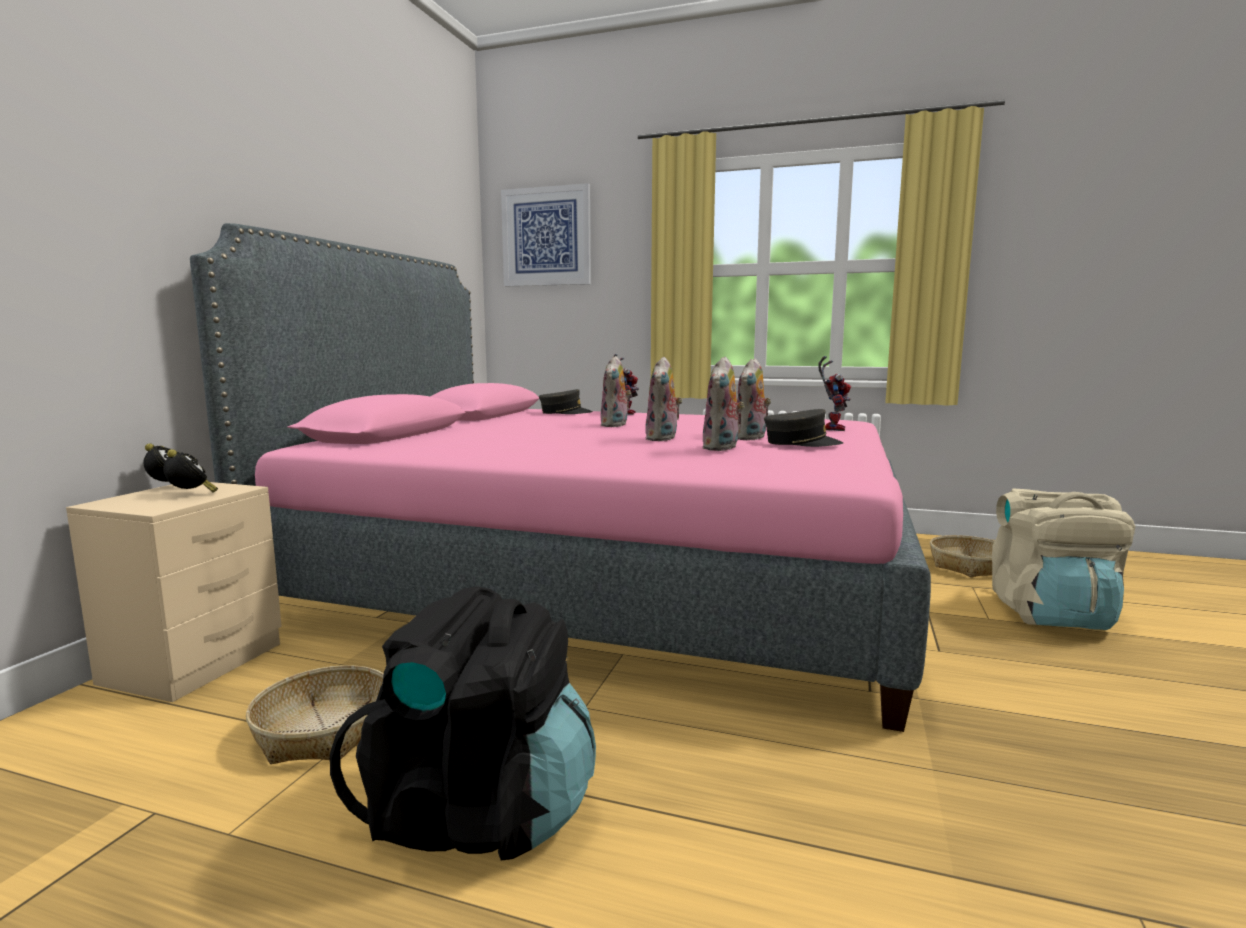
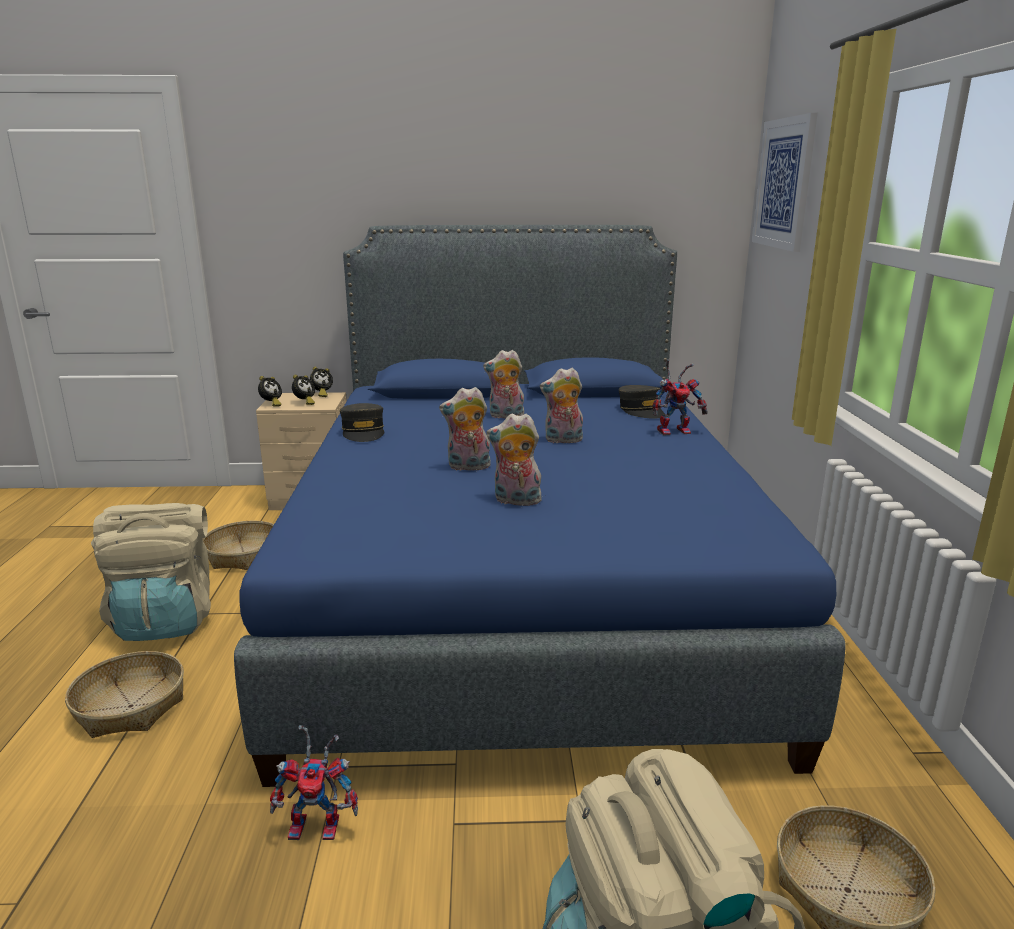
camera: 70 degrees right, 10 degrees up
pink bed [190,223,931,732] -> blue bed [234,225,846,787]
black backpack [330,586,596,861] -> beige backpack [91,503,211,641]
plush toy [702,357,745,451] -> plush toy moved to [483,350,524,419]
grey cap [764,409,843,447] -> grey cap moved to [340,403,384,442]
toy robot [818,356,851,431] -> toy robot moved to [270,725,358,840]
none -> basket [65,651,184,738]
none -> alarm clock [258,376,282,407]

